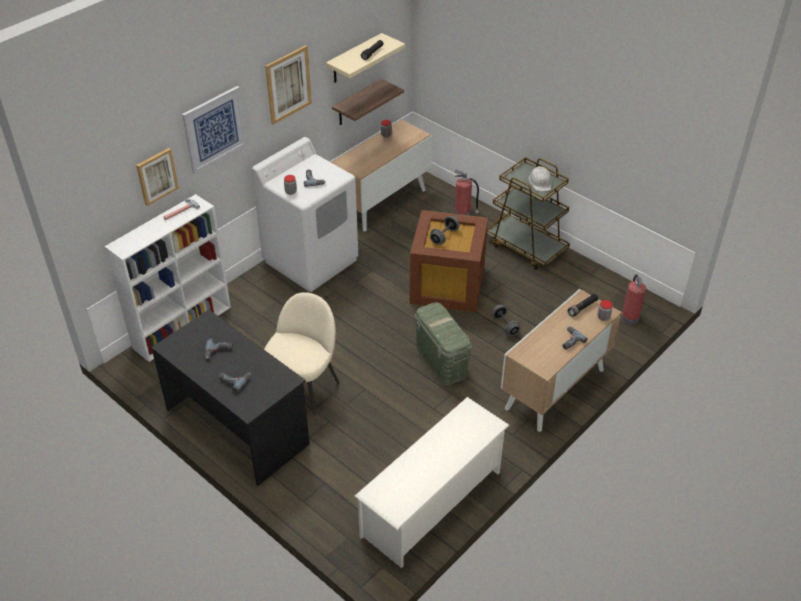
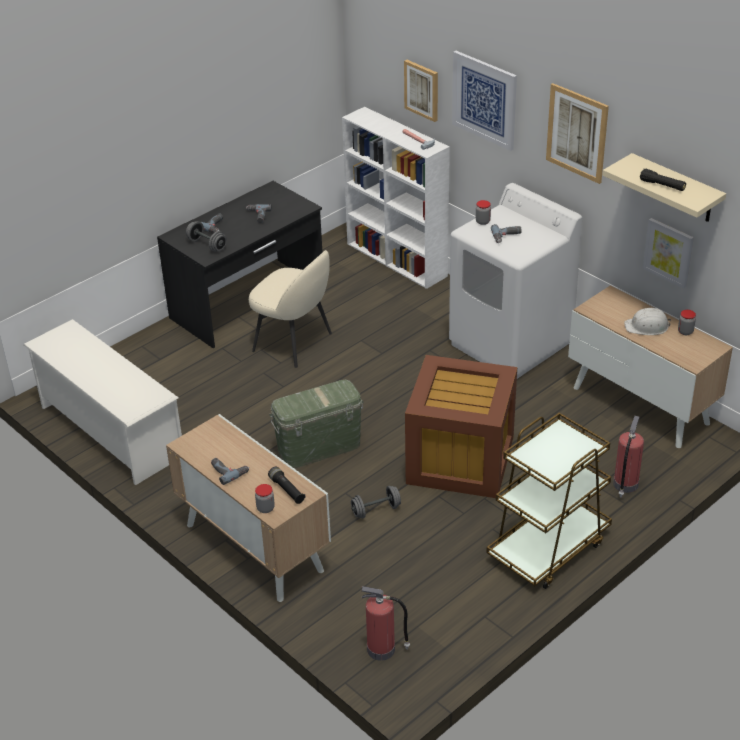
camera: 95 degrees right, 5 degrees down
shelf [332,79,404,125] -> picture [643,218,694,288]
grey dumbbell [430,216,460,245] -> grey dumbbell moved to [186,221,227,252]
white hard hat [529,166,552,191] -> white hard hat moved to [624,308,671,335]

